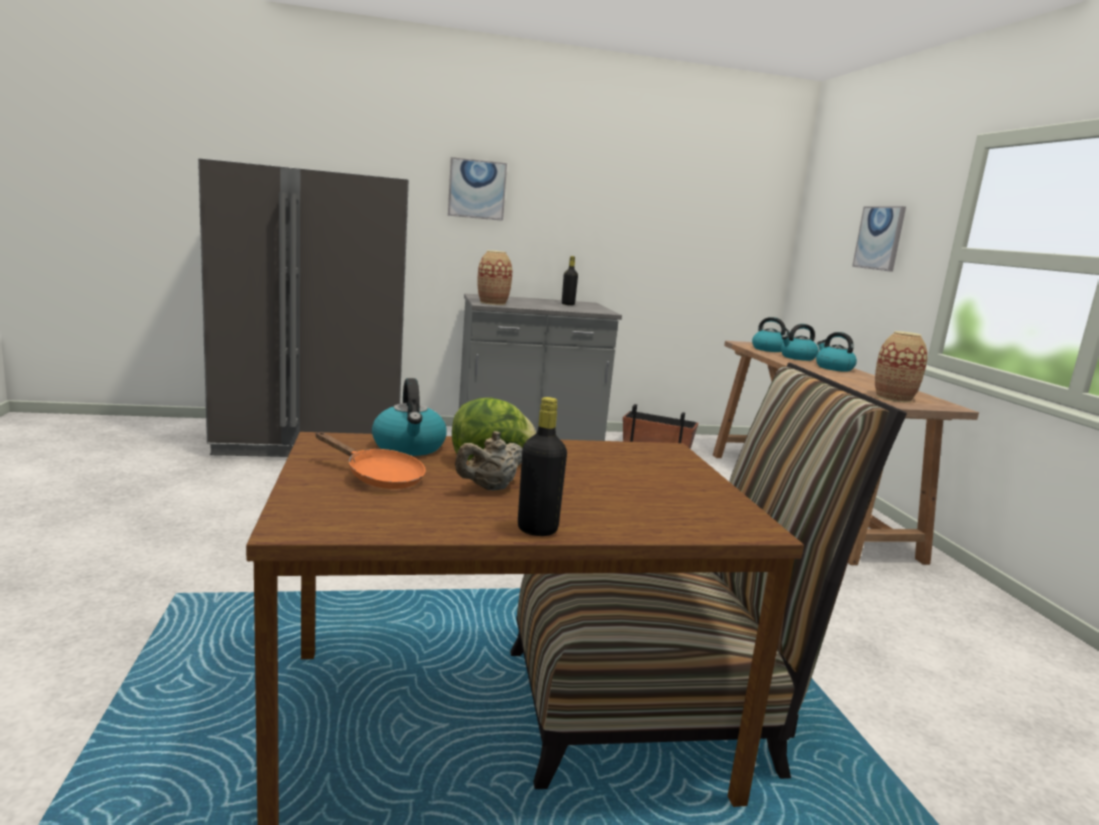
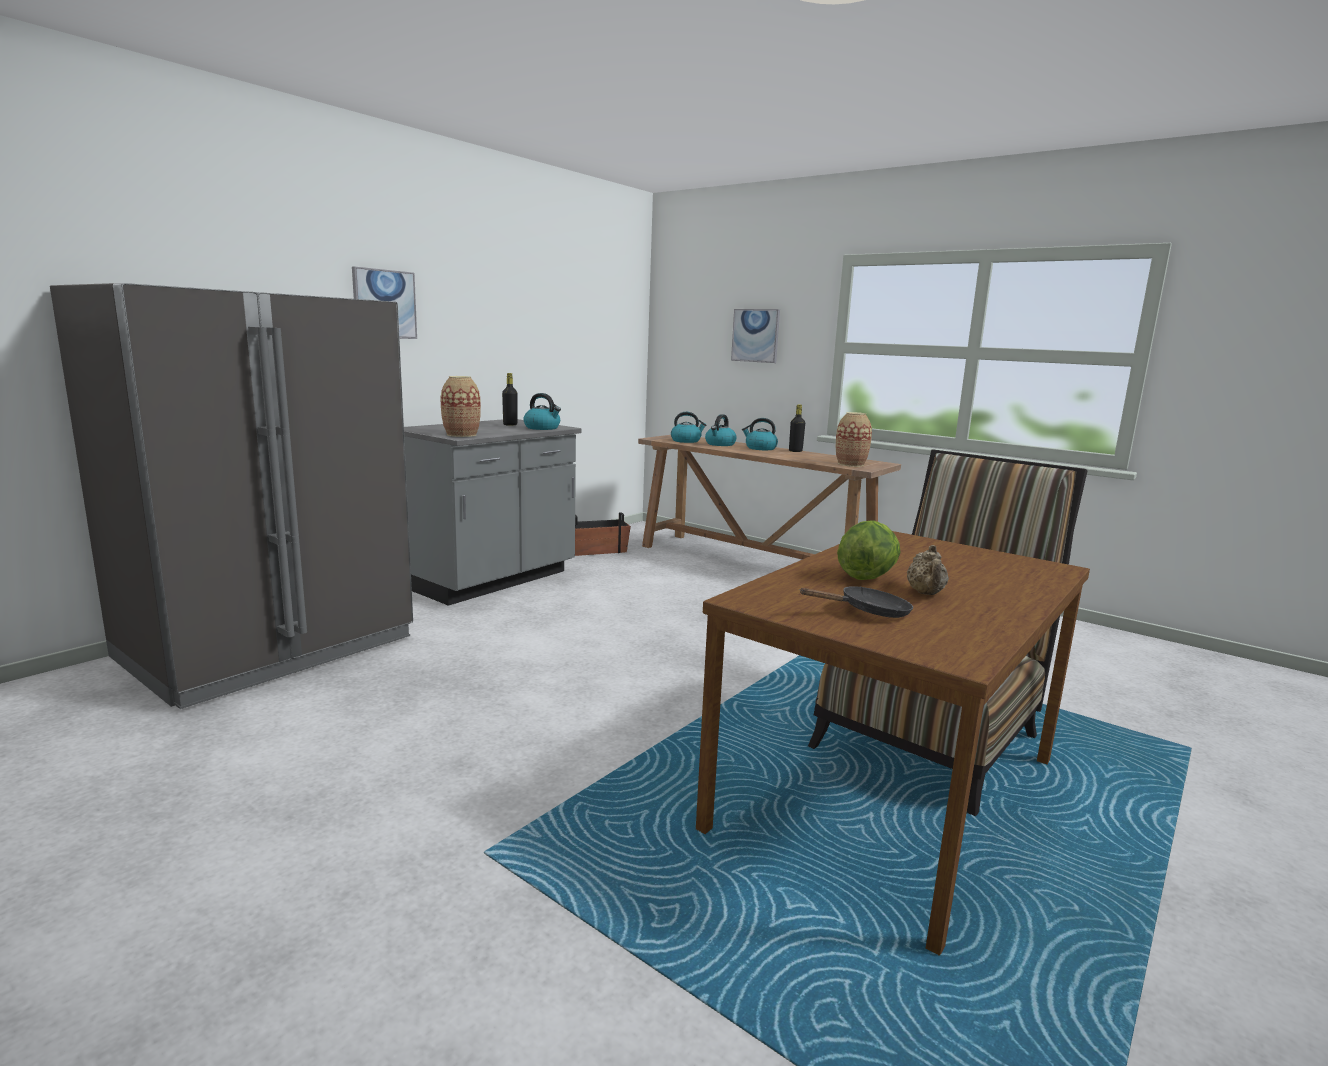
camera: 40 degrees left, 0 degrees up
orange frying pan [315,432,426,489] -> black frying pan [799,586,913,618]
kettle [372,378,447,456] -> kettle moved to [524,393,561,430]
black bottle [518,397,567,536] -> black bottle moved to [789,404,805,452]

